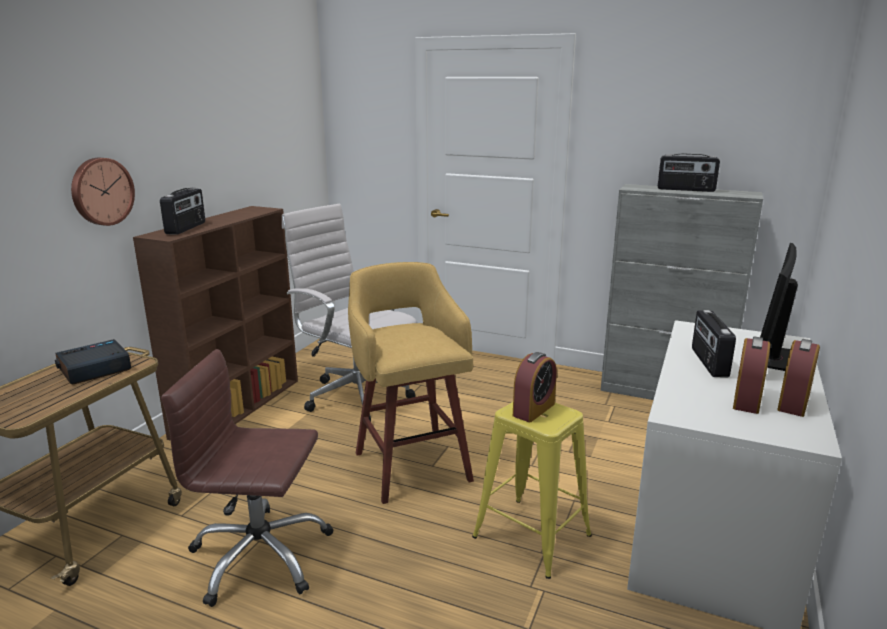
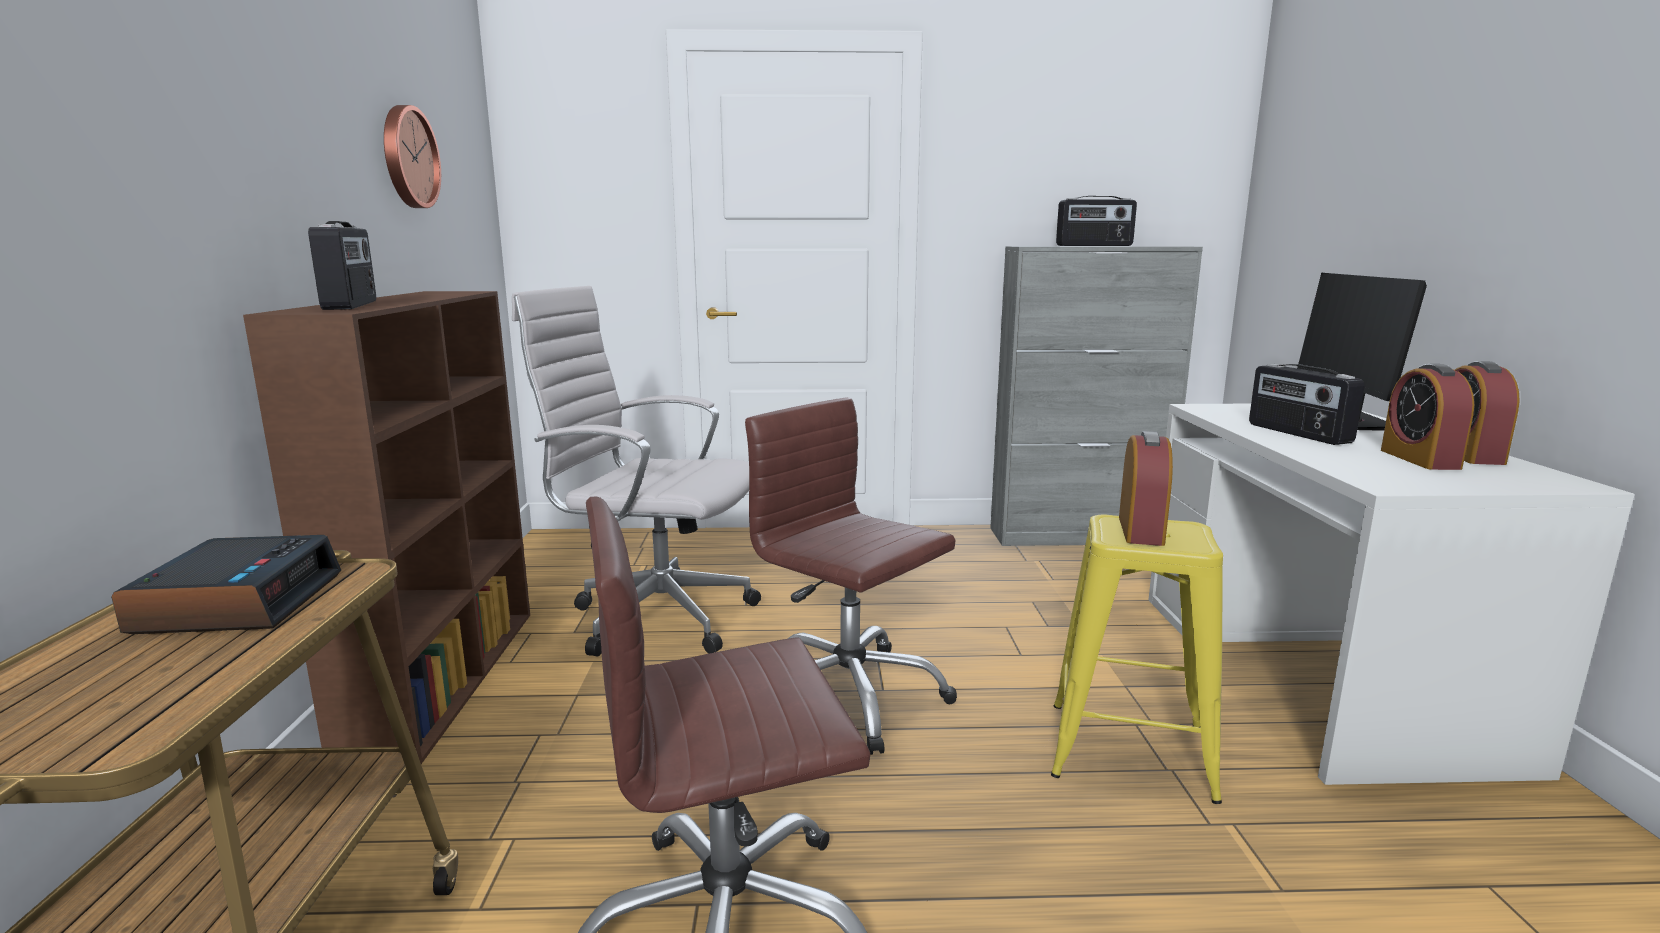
camera: 25 degrees left, 5 degrees down
alarm clock [55,339,131,384] -> alarm clock turned 150 degrees clockwise [111,535,341,634]
wall clock [71,158,135,226] -> wall clock moved to [384,105,441,208]
yellow stool [348,262,474,504] -> brown office chair [745,397,957,755]

